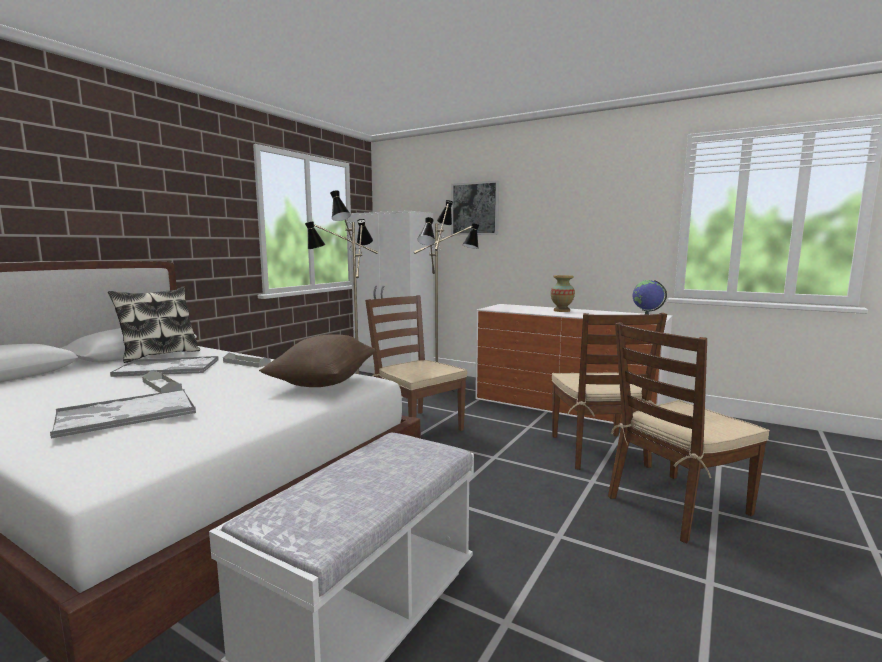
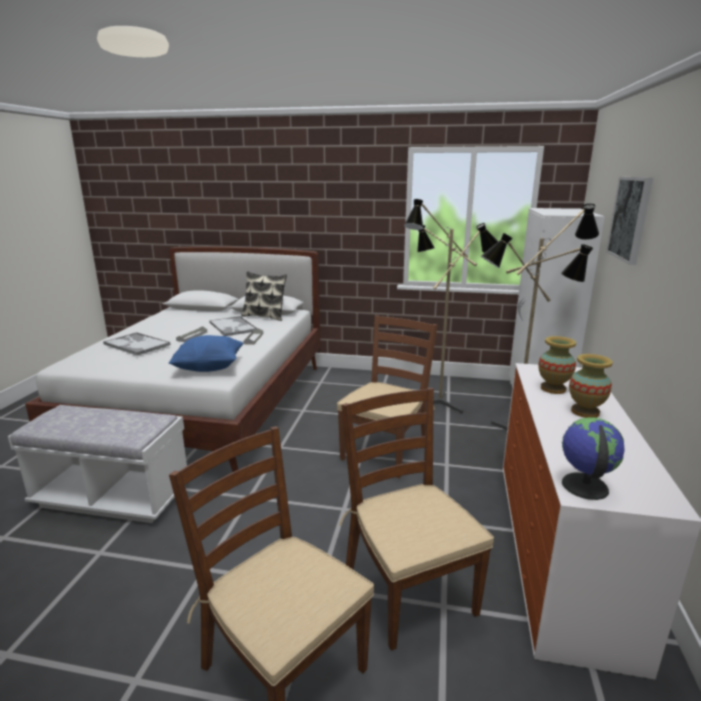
camera: 70 degrees right, 10 degrees up
brown pillow [259,334,376,387] -> blue pillow [169,335,244,372]
brown chair [552,313,667,470] -> brown chair turned 90 degrees clockwise [339,388,494,651]
none -> vase [538,336,576,394]

